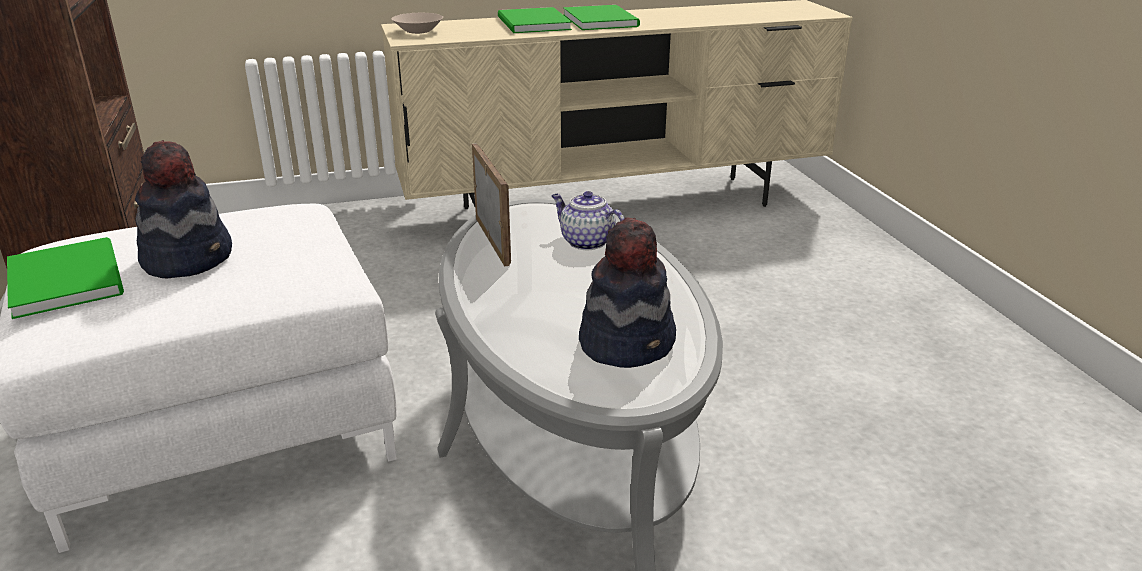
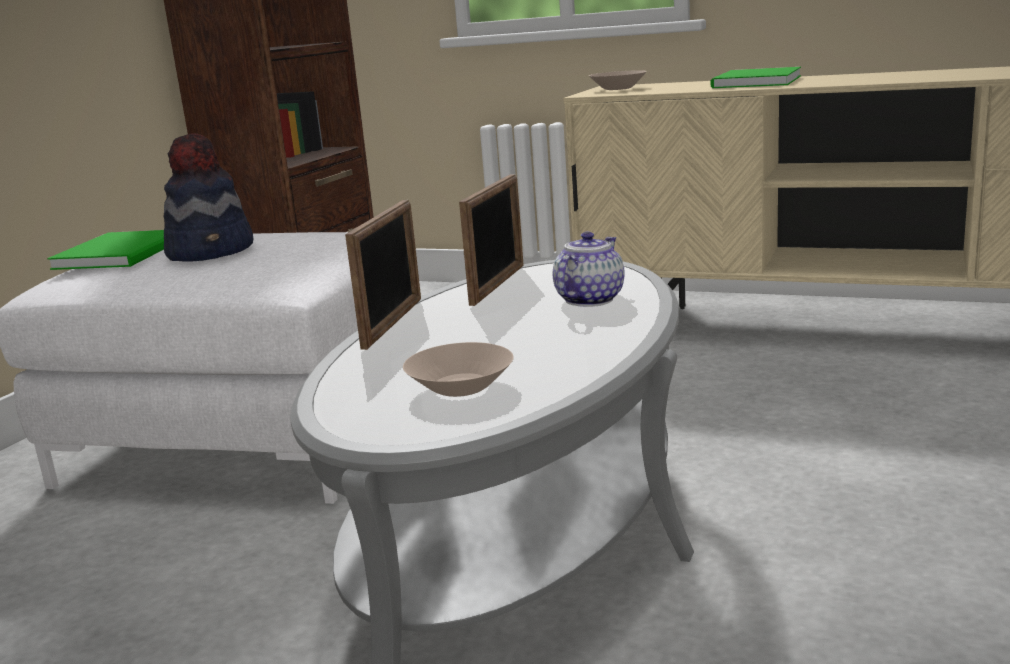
camera: 40 degrees right, 10 degrees down
teapot [551,191,625,250] -> teapot turned 45 degrees clockwise [553,232,624,307]
green book [563,5,640,30] -> none
hat [579,218,676,368] -> beige bowl [403,342,514,397]
none -> picture frame [345,200,421,350]

